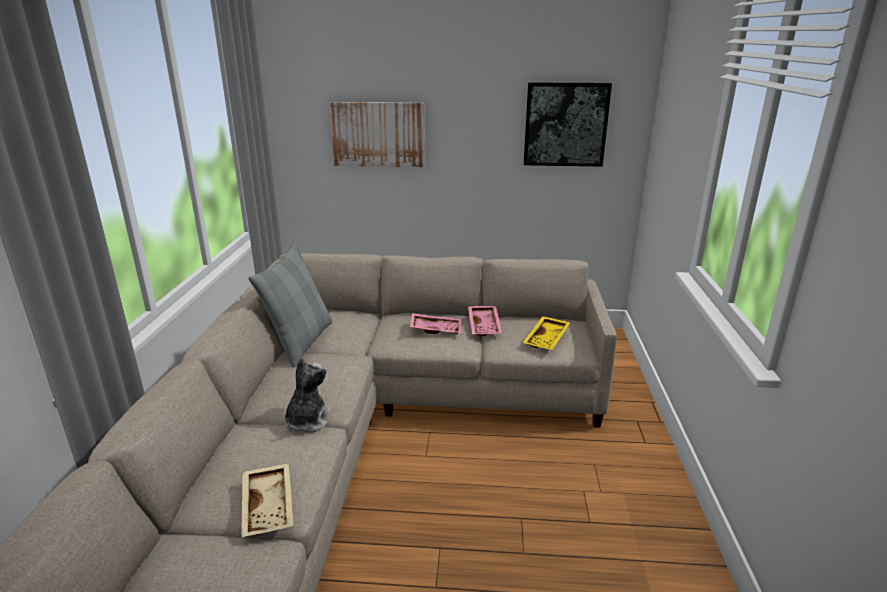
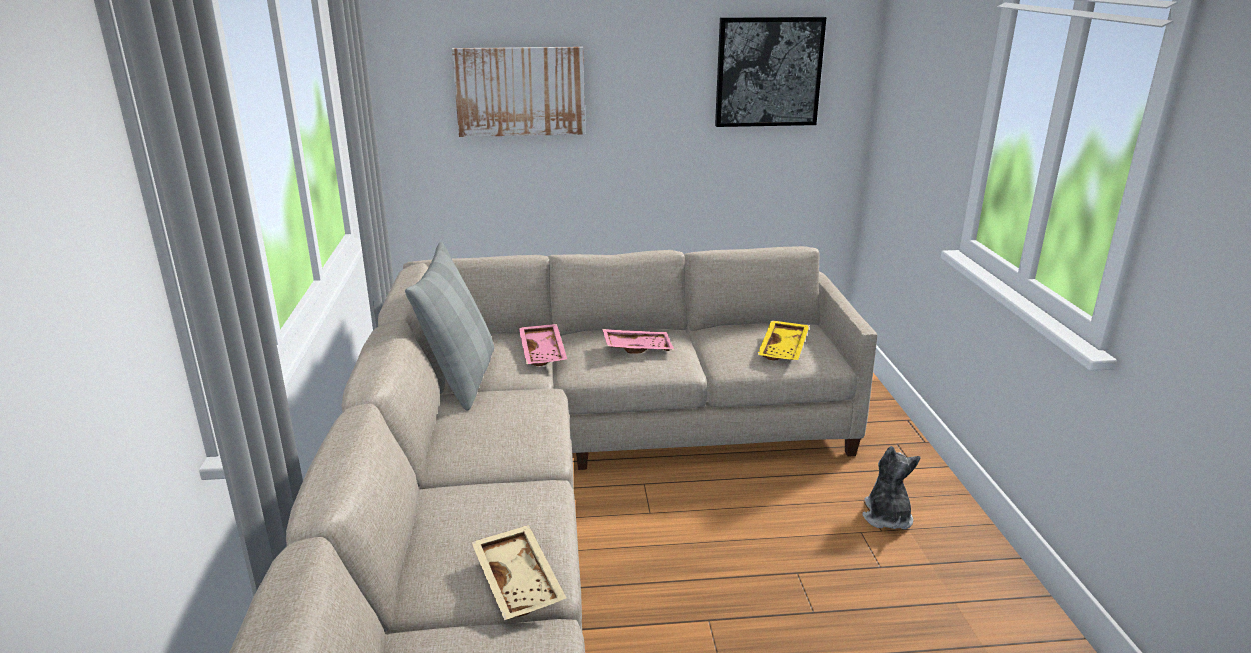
camera: 10 degrees left, 0 degrees up
plush toy [285,358,331,433] -> plush toy moved to [862,446,921,529]
pink tray [468,306,502,336] -> pink tray moved to [519,324,567,366]

